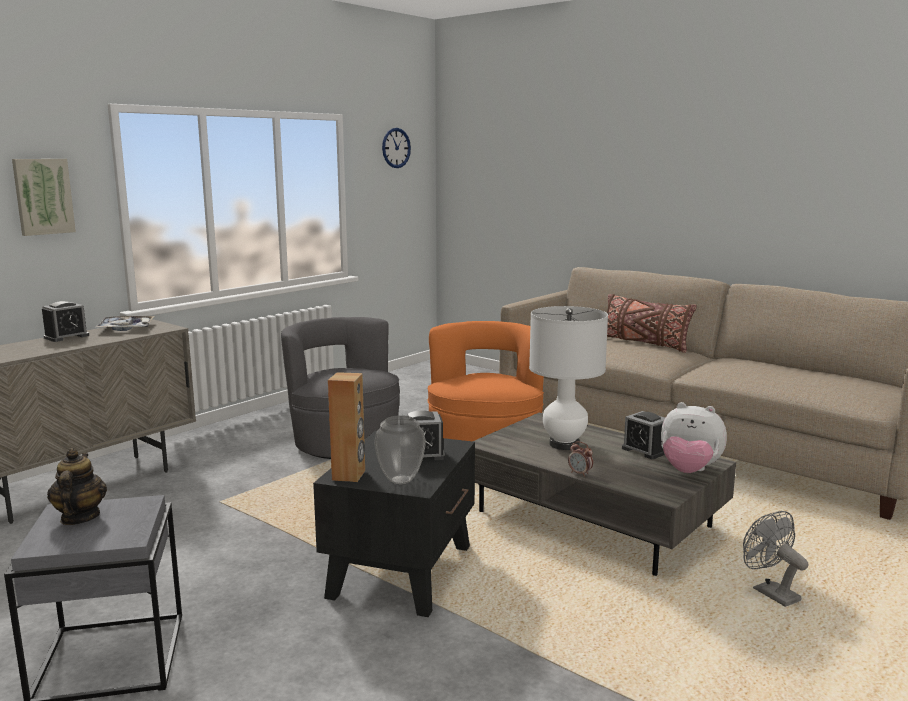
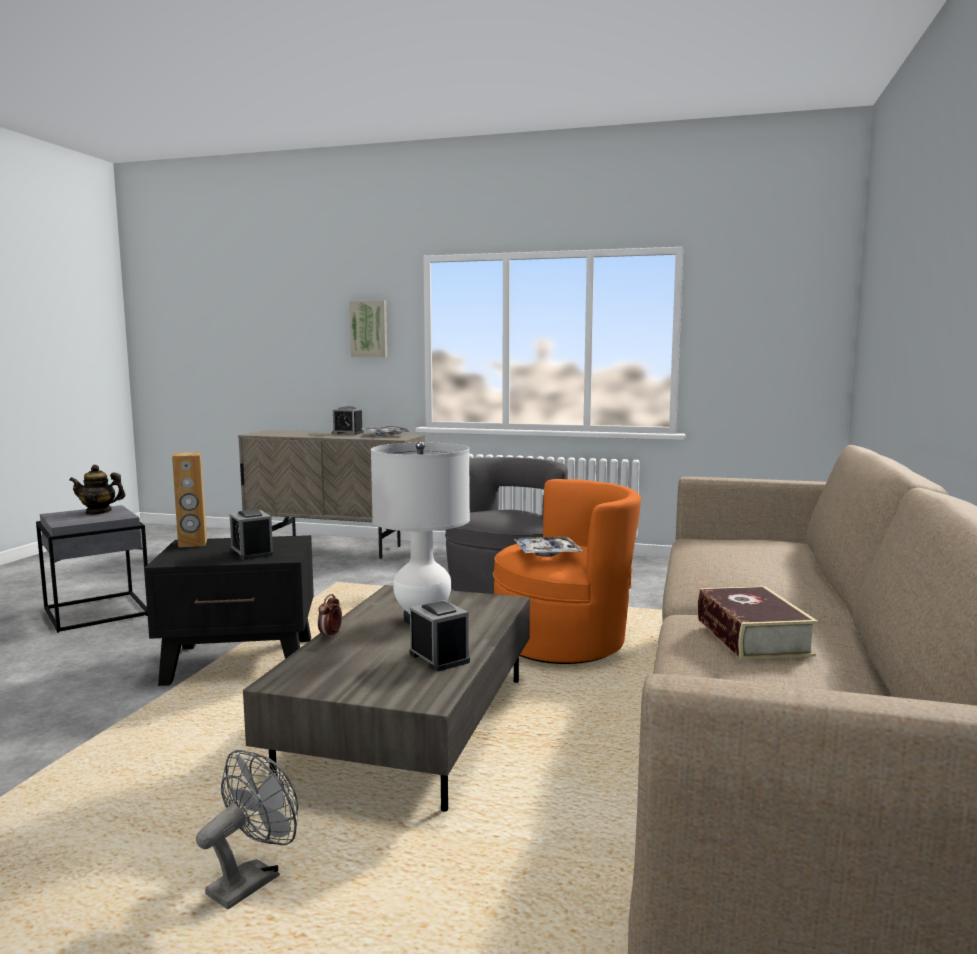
camera: 65 degrees right, 5 degrees down
teapot [47,448,107,525] -> teapot turned 150 degrees counterclockwise [69,465,125,515]
vase [374,415,426,484] -> none
wall clock [382,128,411,168] -> none
brown pillow [607,294,697,353] -> none
alarm clock [622,411,665,459] -> alarm clock turned 120 degrees clockwise [410,600,470,671]
plush toy [661,402,727,473] -> none
none -> tray [513,537,584,557]
none -> book [697,586,818,660]

